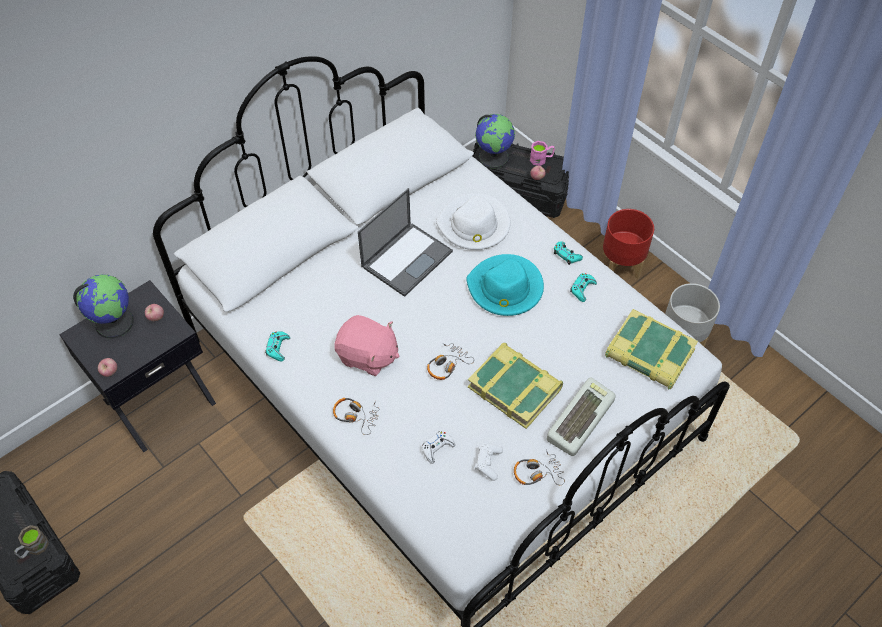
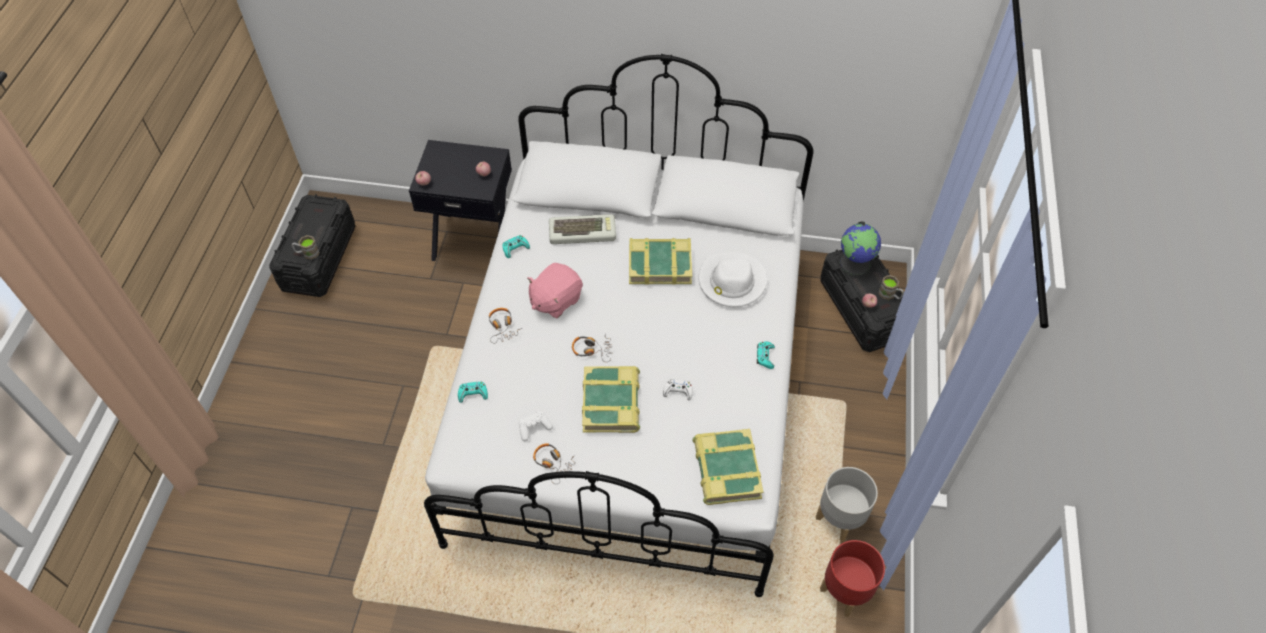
camera: 50 degrees right, 0 degrees up
globe [73,274,134,339] -> none
pink plush toy [334,315,400,376] -> pink plush toy turned 60 degrees clockwise [527,263,583,318]
laptop [358,188,453,297] -> book [629,238,692,284]
white game controller [422,431,455,464] -> white game controller moved to [663,379,693,400]
turquoise hat [466,254,544,316] -> none
pink mug [530,141,555,166] -> brown mug [878,275,904,300]
keyboard [547,377,616,456] -> keyboard moved to [549,214,616,244]
turquoise game controller [570,273,597,302] -> turquoise game controller moved to [458,382,488,403]
red planter [603,209,654,279] -> red planter moved to [820,540,885,617]

